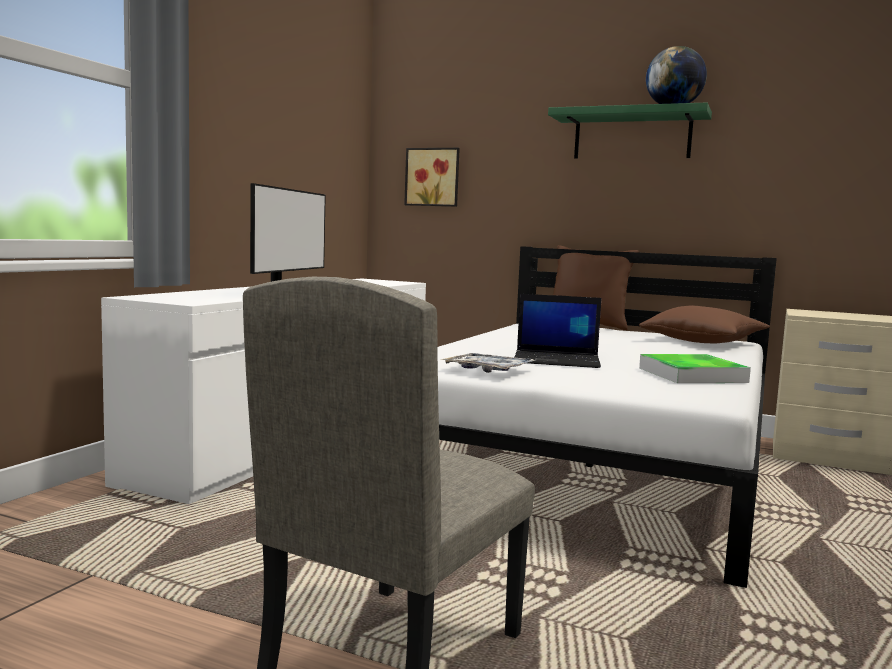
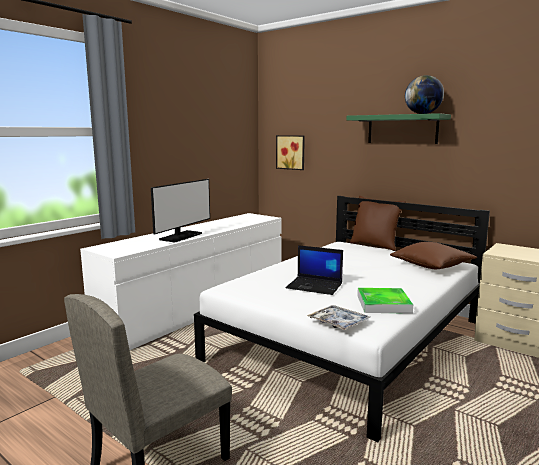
camera: 15 degrees right, 5 degrees up
tray [441,353,536,373] -> tray moved to [307,305,370,330]

